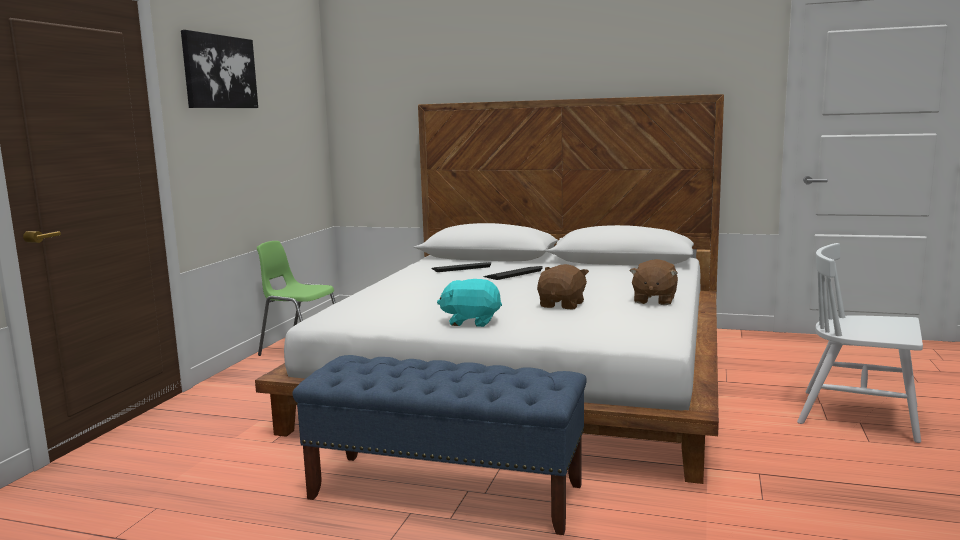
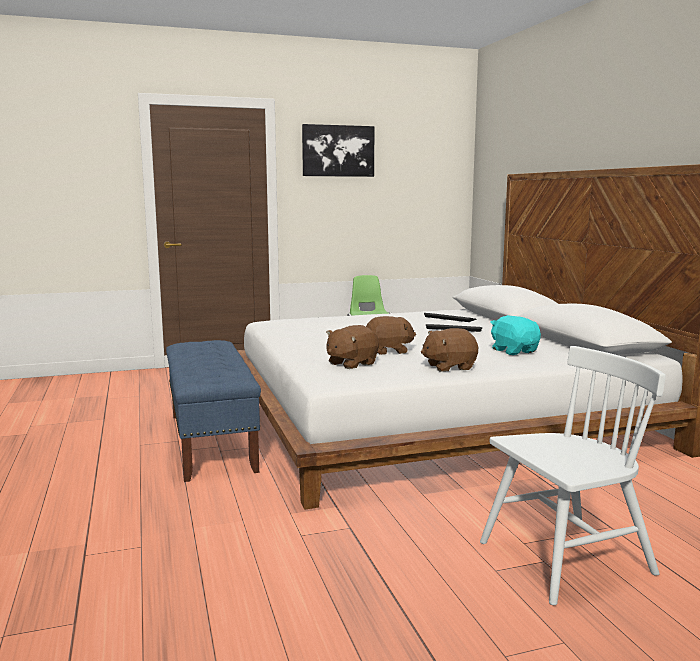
camera: 55 degrees right, 0 degrees up
turquoise plush toy [437,279,502,327] -> turquoise plush toy moved to [490,315,541,355]
white chair [797,243,923,443] -> white chair turned 75 degrees clockwise [480,346,666,605]
none -> brown plush toy [326,325,379,369]

